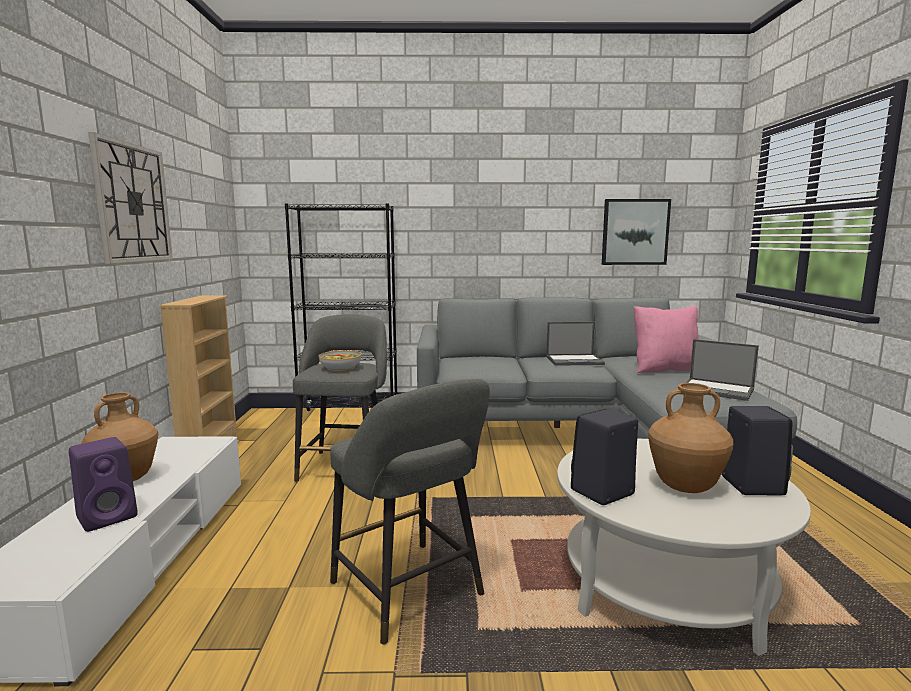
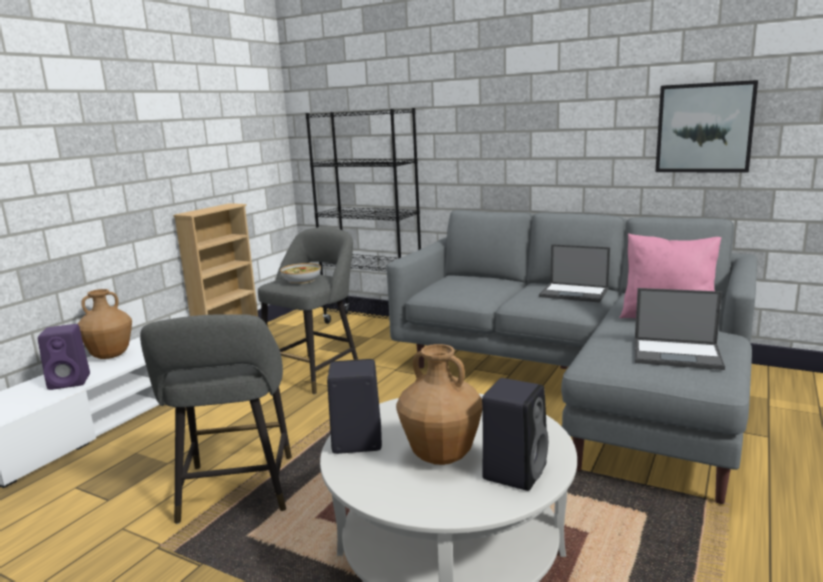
camera: 30 degrees right, 5 degrees up
wall clock [88,132,173,264] -> none
laptop [685,339,759,401] -> laptop turned 45 degrees counterclockwise [635,288,725,370]

